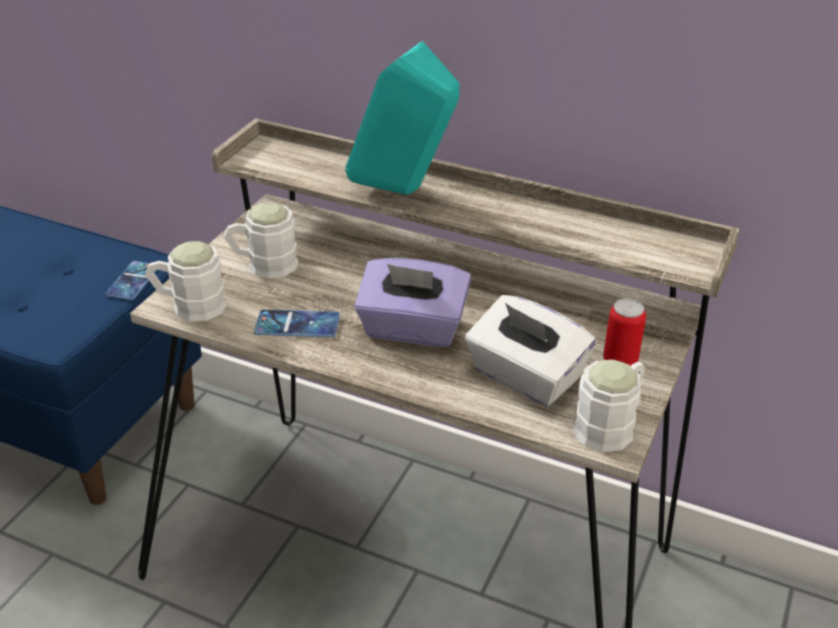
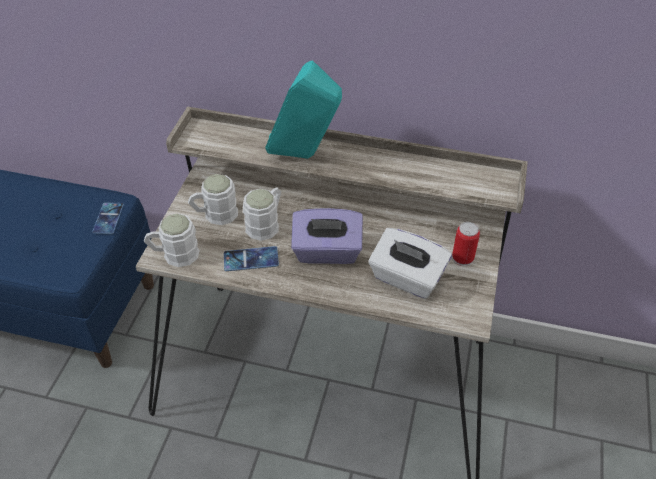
camera: 10 degrees left, 10 degrees up
white mug [573,359,645,452] -> white mug moved to [243,187,281,241]

